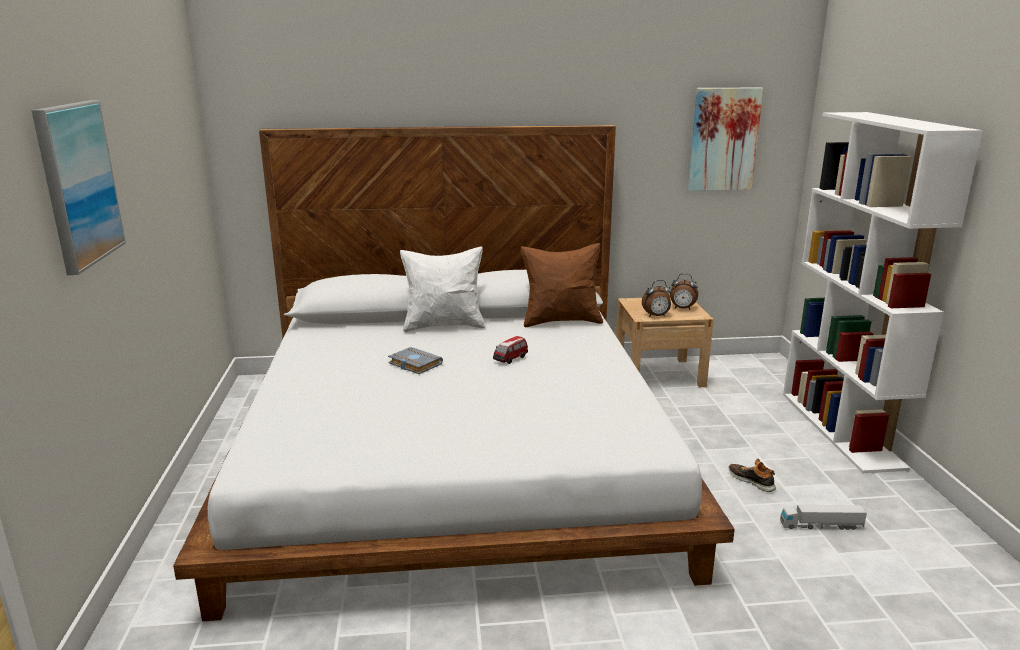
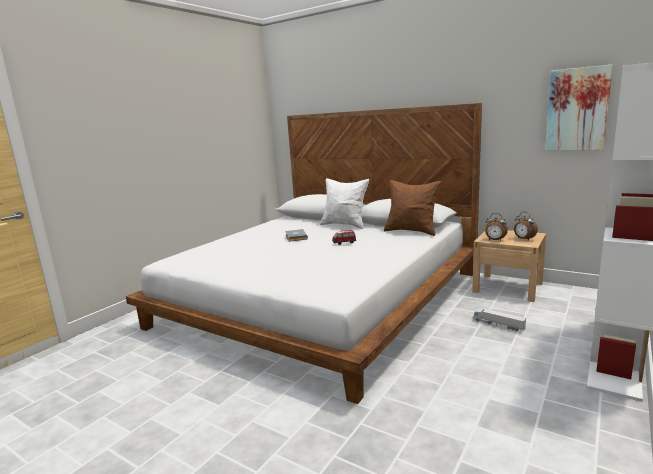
camera: 40 degrees right, 5 degrees down
picture [31,100,126,275] -> none
shoe [729,459,776,492] -> none
toy truck [780,505,867,530] -> toy truck moved to [473,309,526,332]

